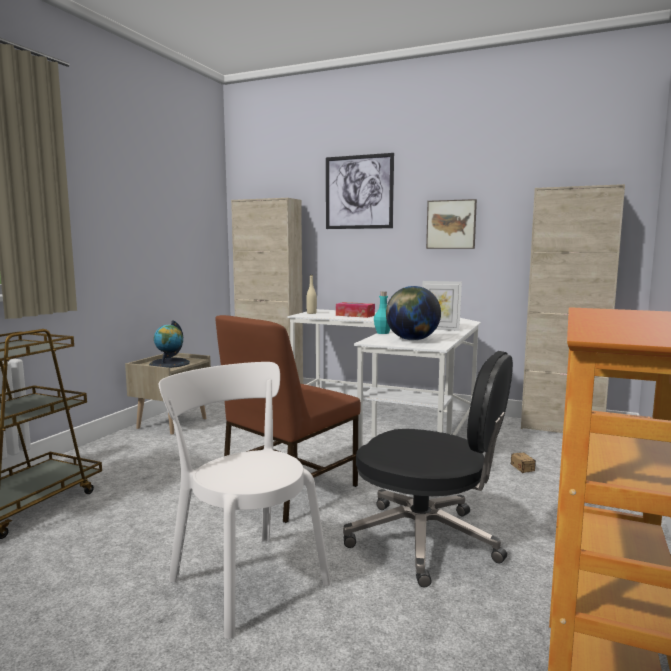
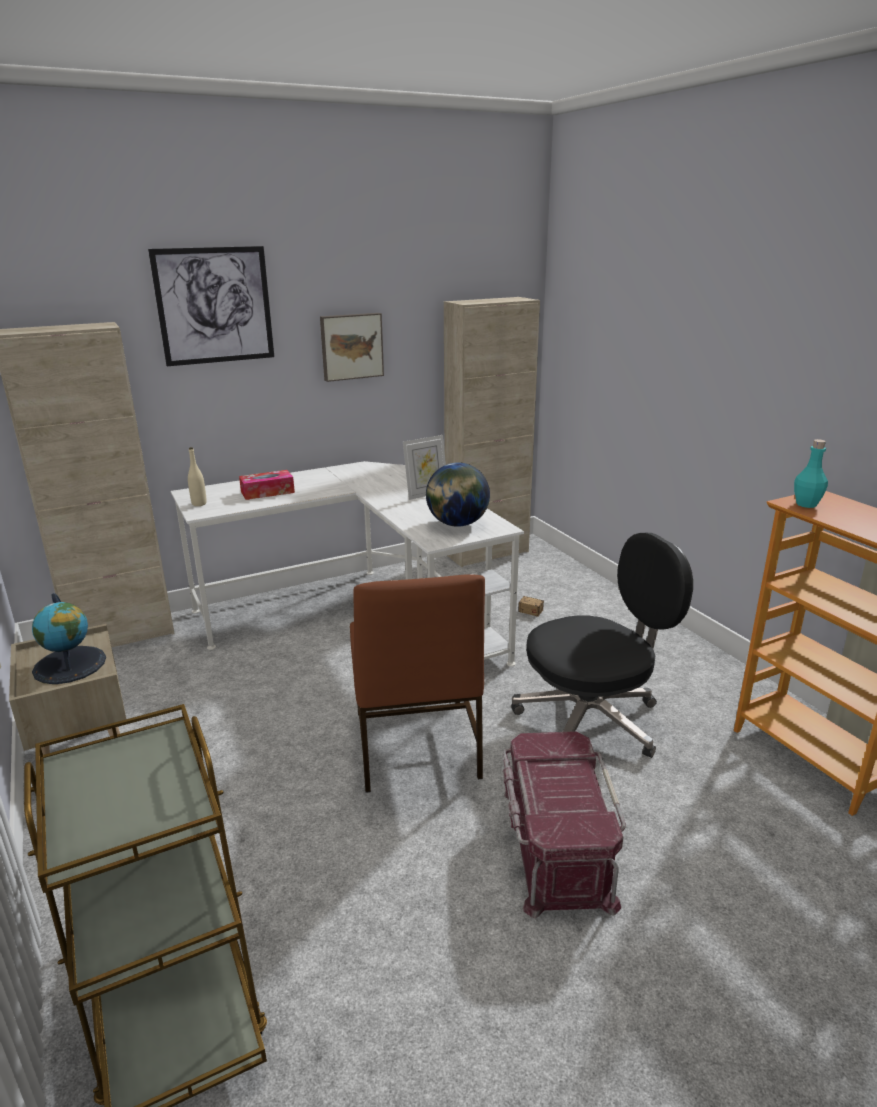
camera: 50 degrees left, 15 degrees up
white chair [159,362,331,639] -> red storage box [503,731,626,918]
turquoise bottle [374,291,390,334] -> turquoise bottle moved to [794,439,828,508]

